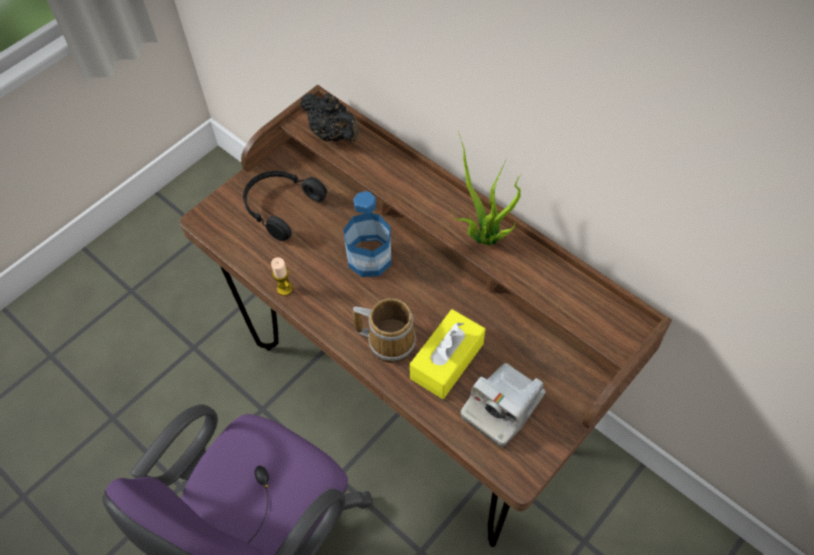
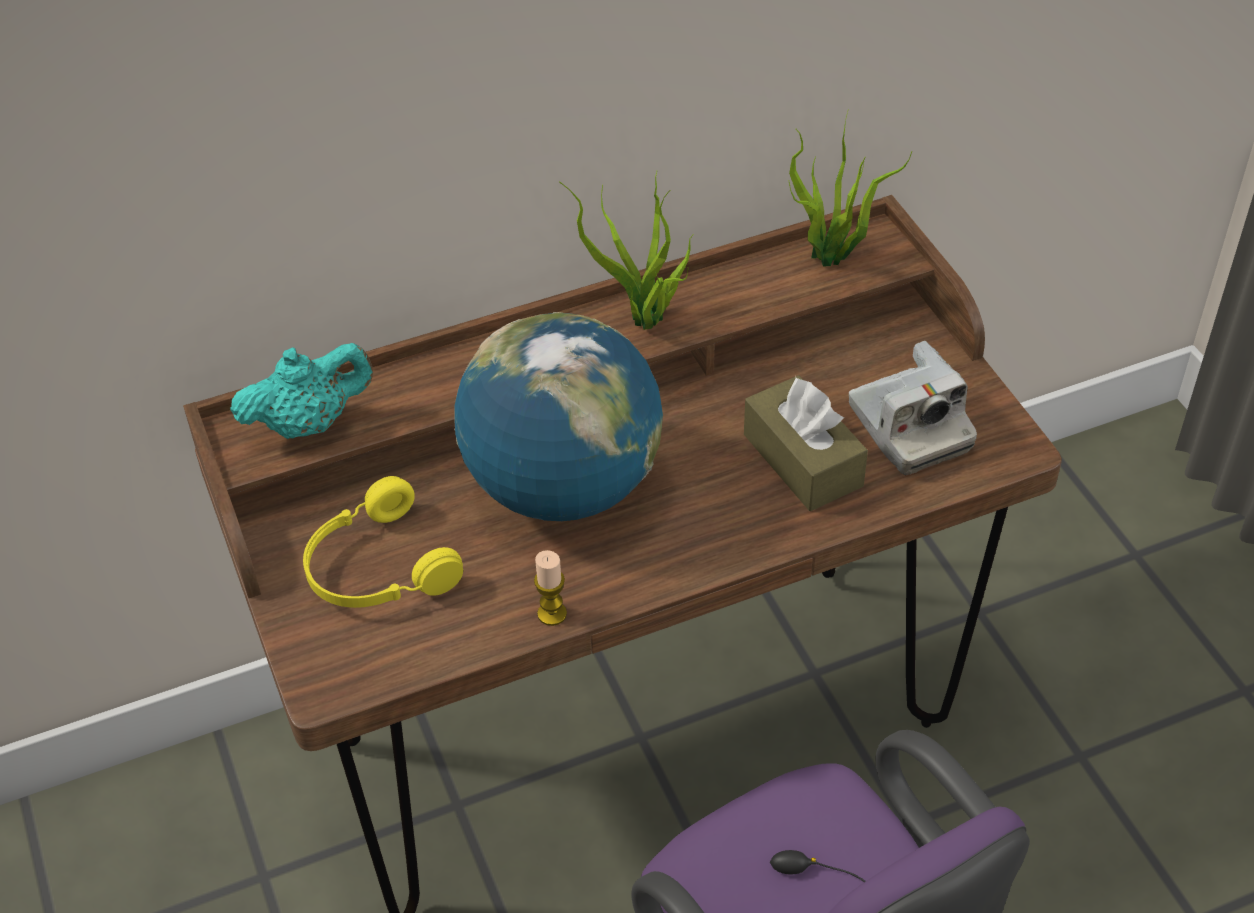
camera: 65 degrees left, 10 degrees down
black headphones [243,171,327,241] -> yellow headphones [303,476,463,608]
black teapot [301,93,360,141] -> turquoise teapot [230,343,373,439]
bottle [343,191,391,277] -> globe [454,312,663,521]
mug [352,298,416,363] -> none
yellow tissue box [410,309,485,399] -> brown tissue box [744,375,868,511]
none -> potted plant [789,108,912,267]

